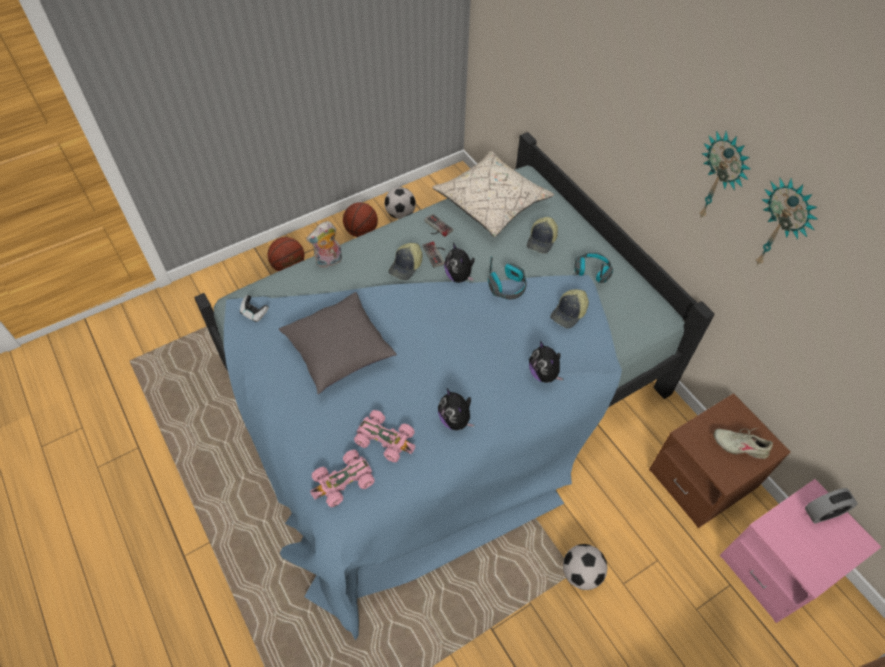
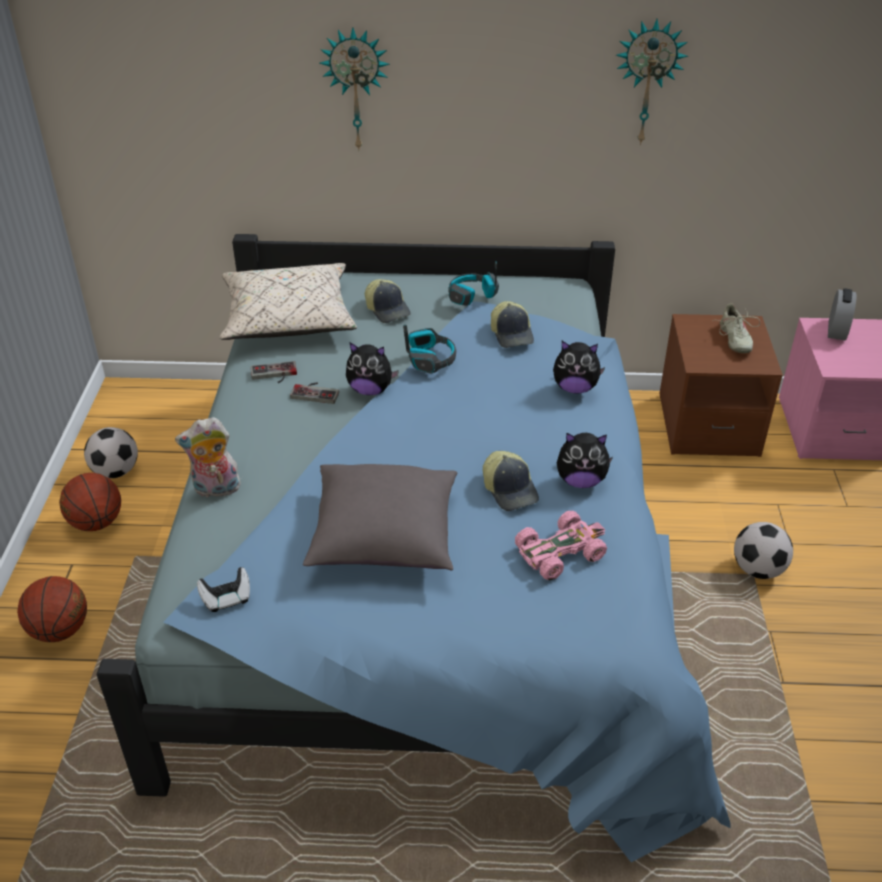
camera: 55 degrees left, 15 degrees down
plush toy [306,221,342,268] -> plush toy turned 75 degrees clockwise [175,417,241,497]
pink toy car [310,449,375,507] -> none
cap [388,243,422,280] -> cap moved to [483,451,539,511]
wall clock [699,131,750,219] -> wall clock moved to [319,28,390,150]
beige shoe [714,428,773,459] -> beige shoe turned 60 degrees counterclockwise [712,303,760,353]

